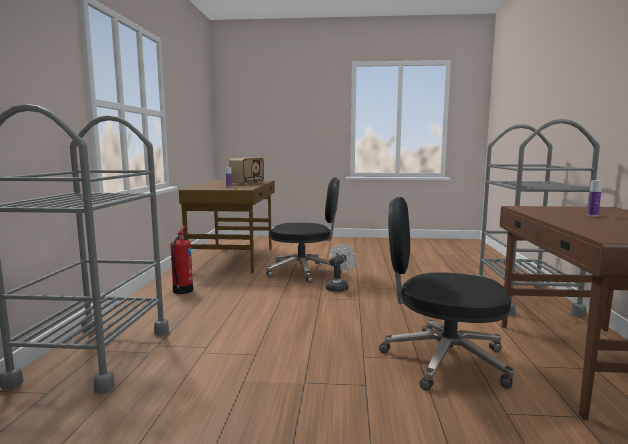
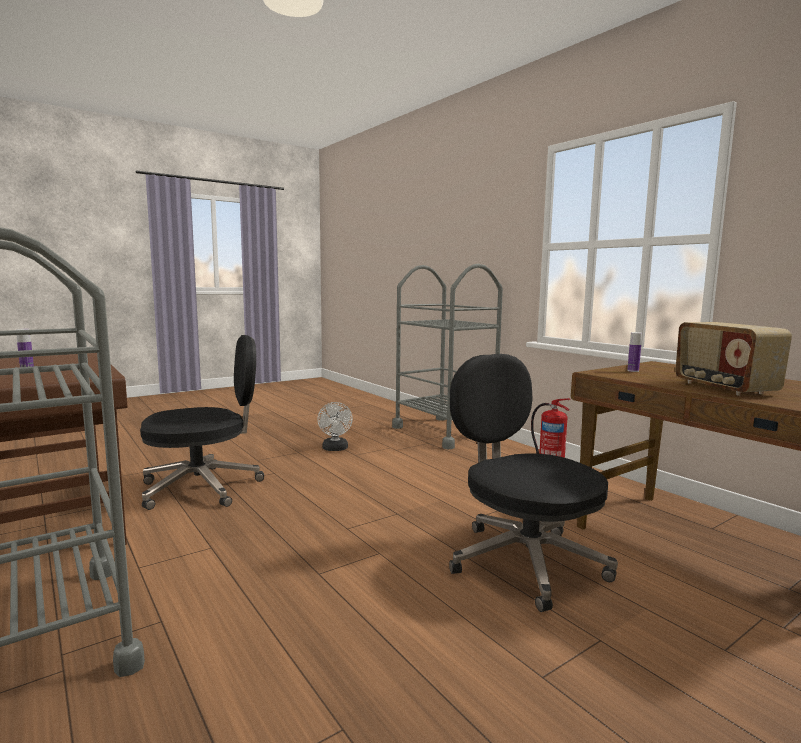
camera: 140 degrees right, 0 degrees up
black office chair [267,178,342,283] -> black office chair turned 90 degrees clockwise [449,354,618,612]
white fan [326,244,356,292] -> white fan moved to [317,402,353,451]

